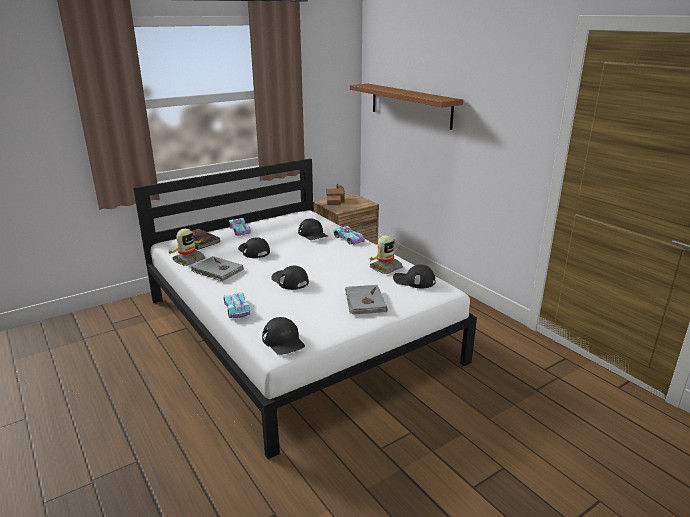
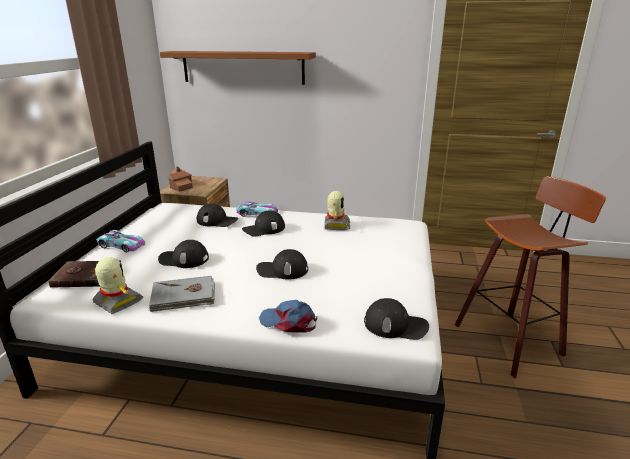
camera: 45 degrees left, 0 degrees up
toy robot [169,229,205,266] -> toy robot turned 45 degrees counterclockwise [93,257,143,314]
toy car [224,292,250,318] -> blue cap [259,300,317,333]
grey book [345,285,387,315] -> none
black cap [393,264,436,288] -> black cap moved to [242,211,285,236]
none -> stool [455,176,606,379]

